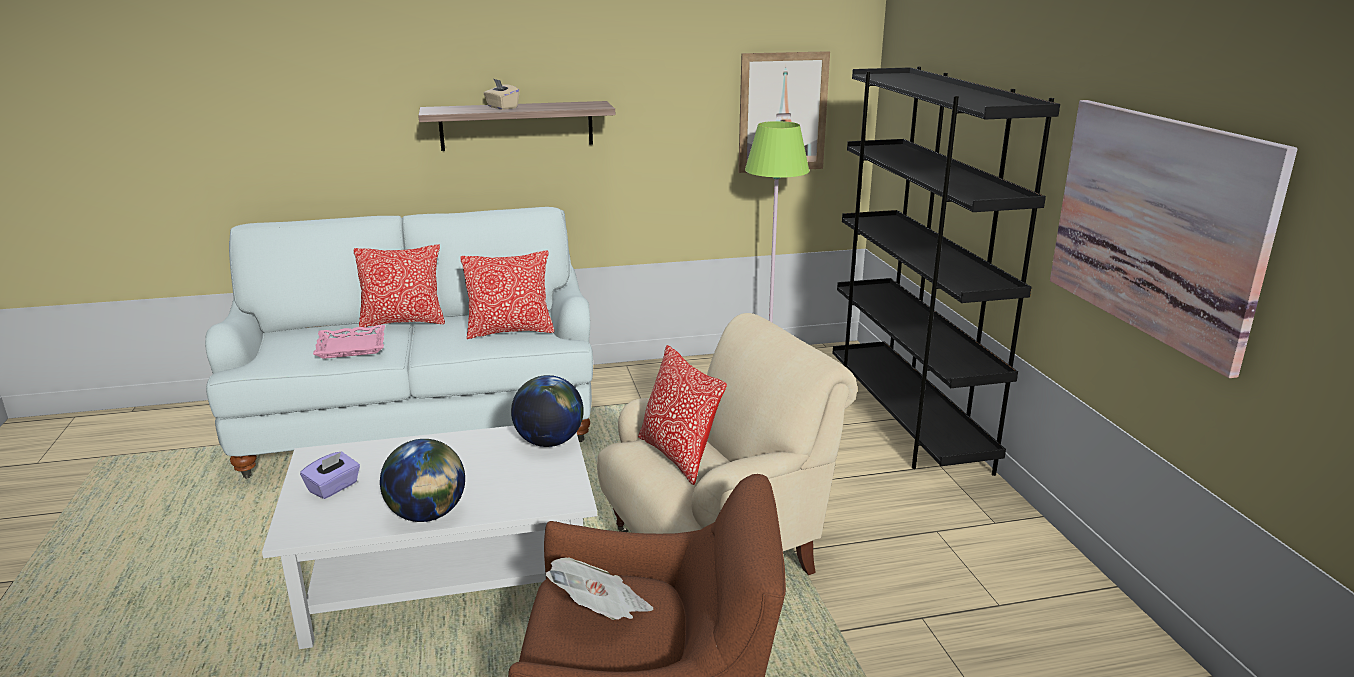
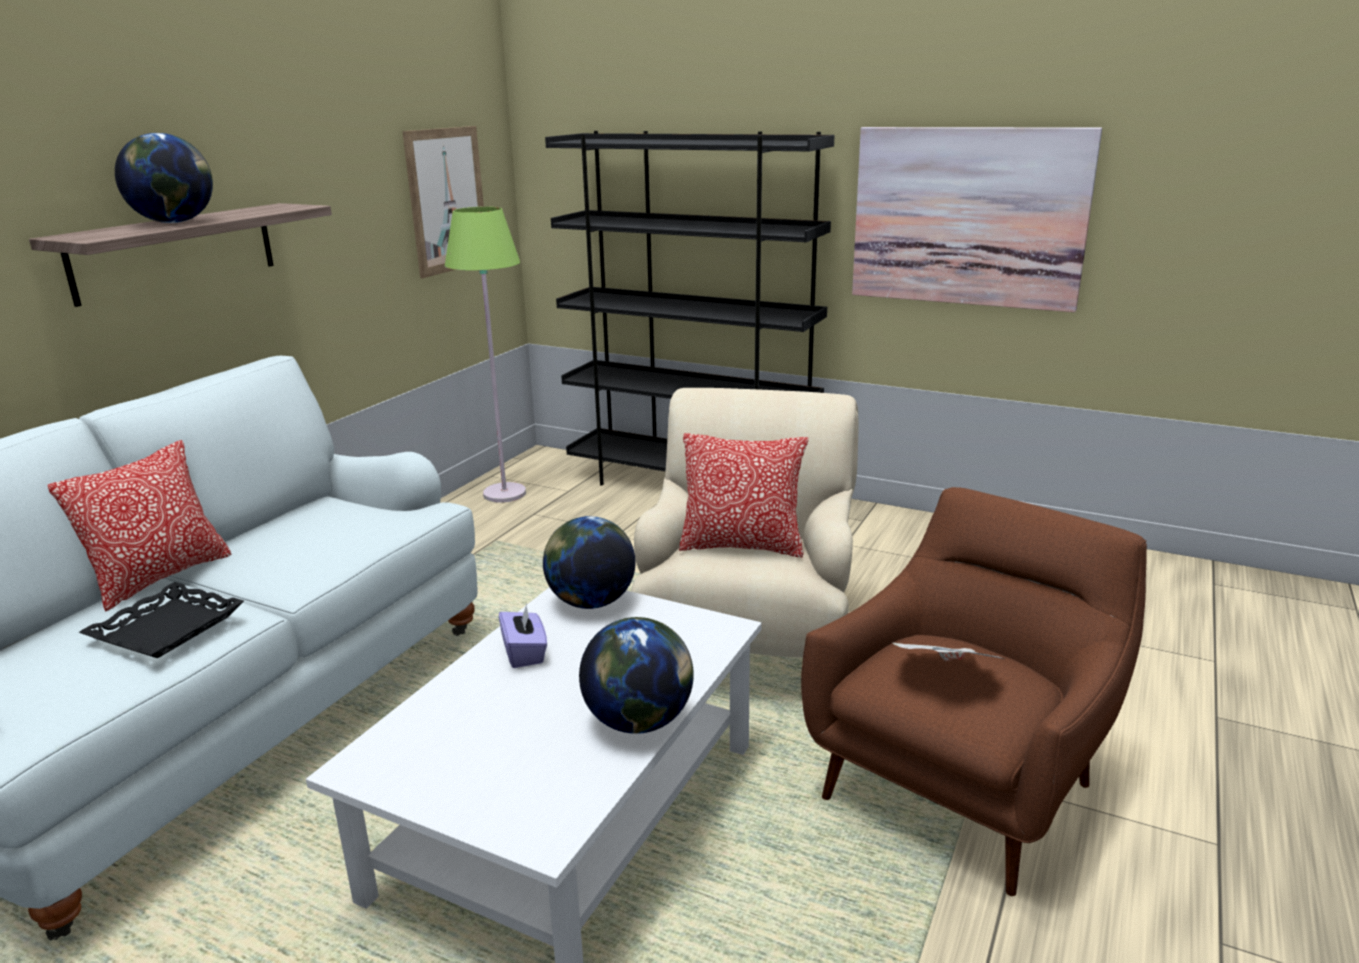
camera: 50 degrees left, 0 degrees up
purple tissue box [300,451,360,499] -> purple tissue box moved to [499,603,547,668]
pink tray [313,325,385,359] -> black tray [79,582,244,658]
pillow [461,251,554,339] -> none
beige tissue box [483,78,520,110] -> globe [115,133,213,223]

